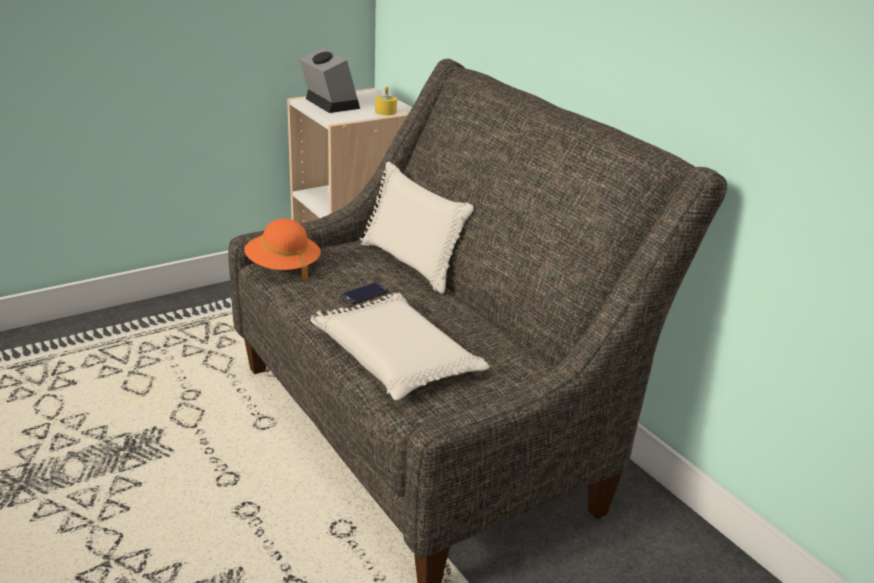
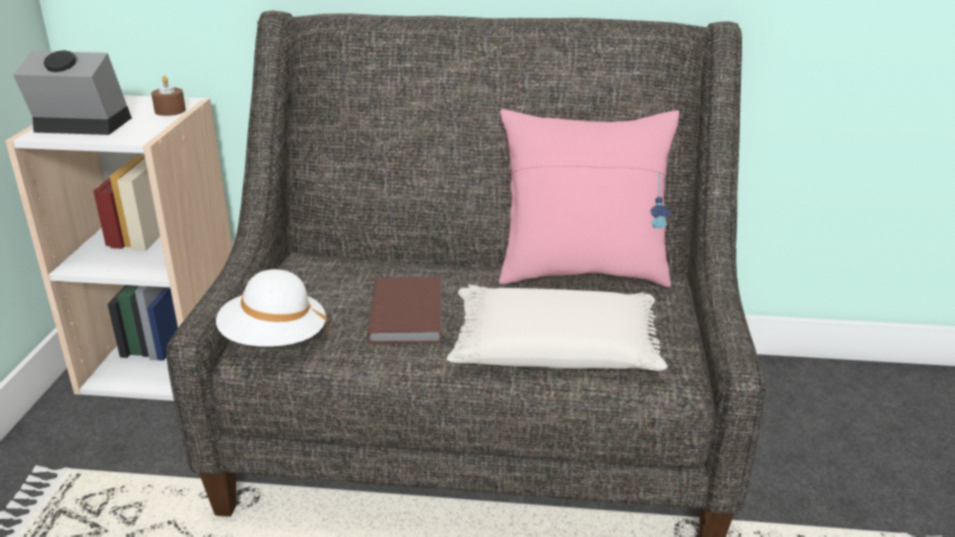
camera: 50 degrees left, 0 degrees up
orange hat [244,218,321,281] -> white hat [216,269,329,347]
phone [340,282,389,305] -> brown book [367,277,442,344]
white pillow [359,162,474,294] -> none
yellow candle [375,87,397,115] -> brown candle [151,76,186,116]
none -> pink pillow [499,109,679,288]

